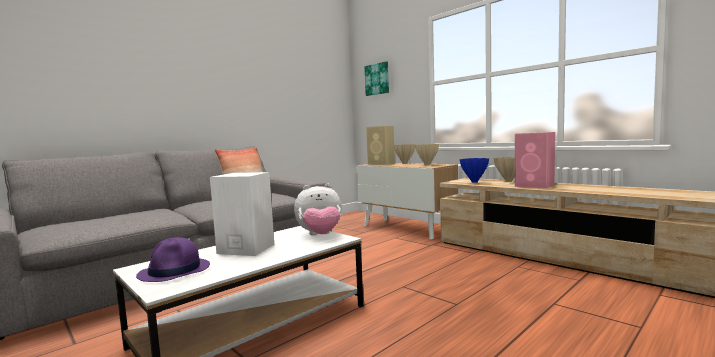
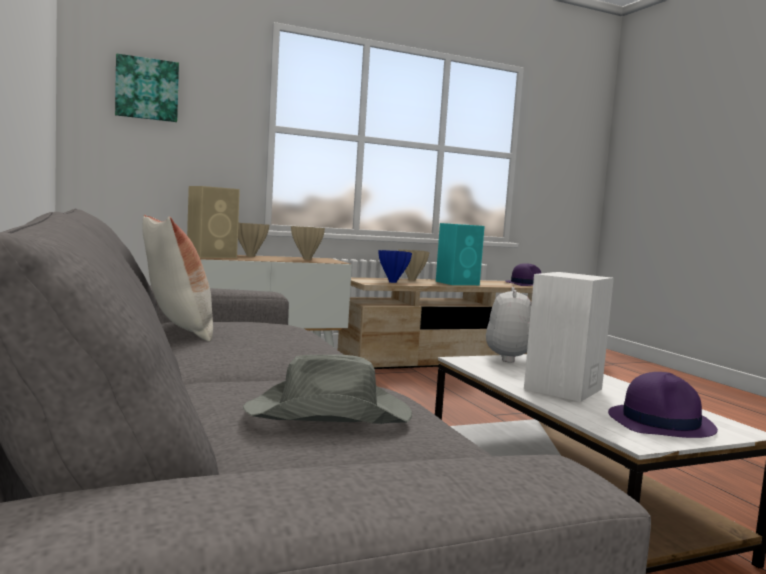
camera: 70 degrees left, 0 degrees up
pink speaker [515,132,555,189] -> turquoise speaker [436,223,485,285]
none -> grey hat [243,354,412,424]
none -> purple hat [505,263,541,286]

